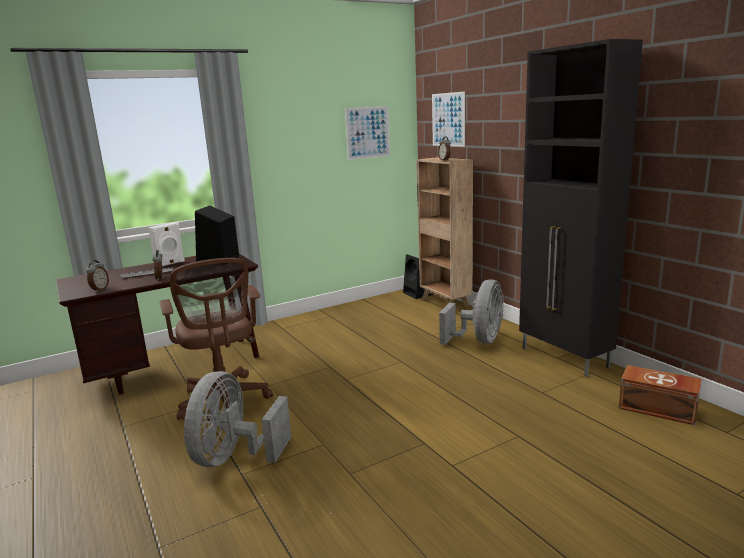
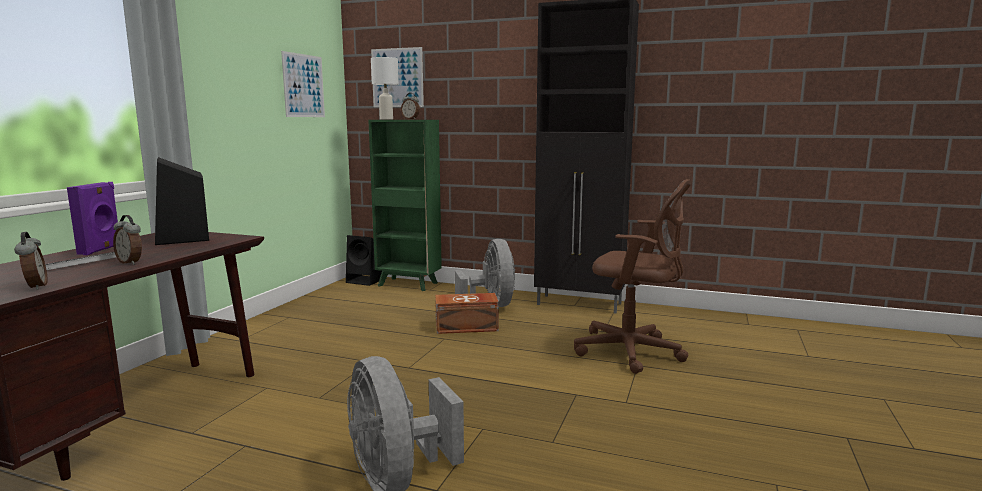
camera: 40 degrees left, 5 degrees down
white speaker [148,222,185,266] -> purple speaker [67,182,118,255]
brown office chair [159,258,273,420] -> brown office chair moved to [574,179,692,374]
brown bookcase [416,157,473,307] -> green bookcase [368,120,442,291]
brown storage box [619,365,701,425] -> brown storage box moved to [435,293,499,334]
none -> white table lamp [371,57,399,119]

